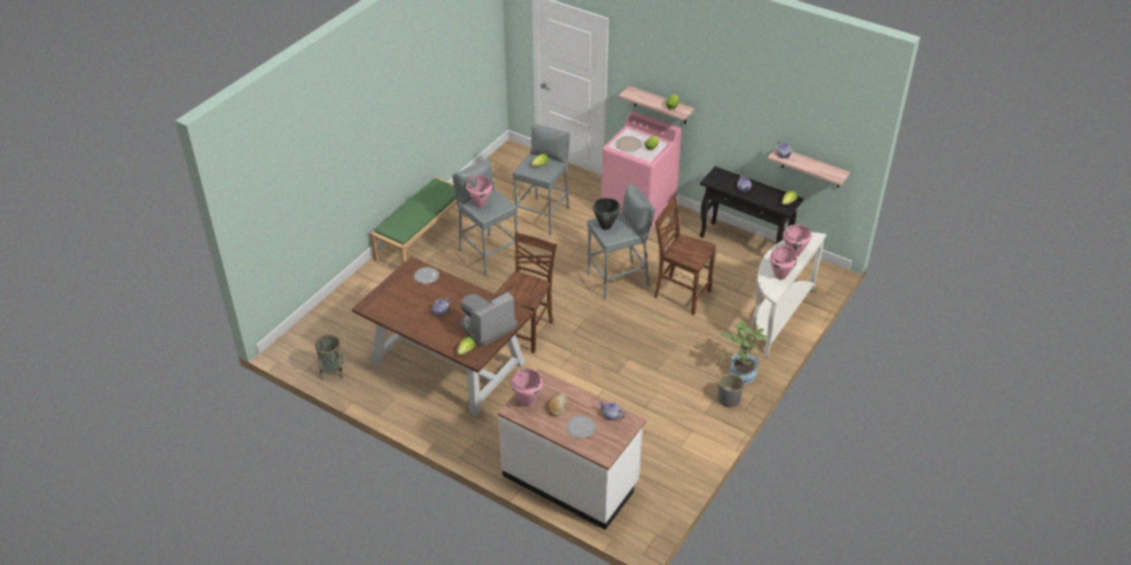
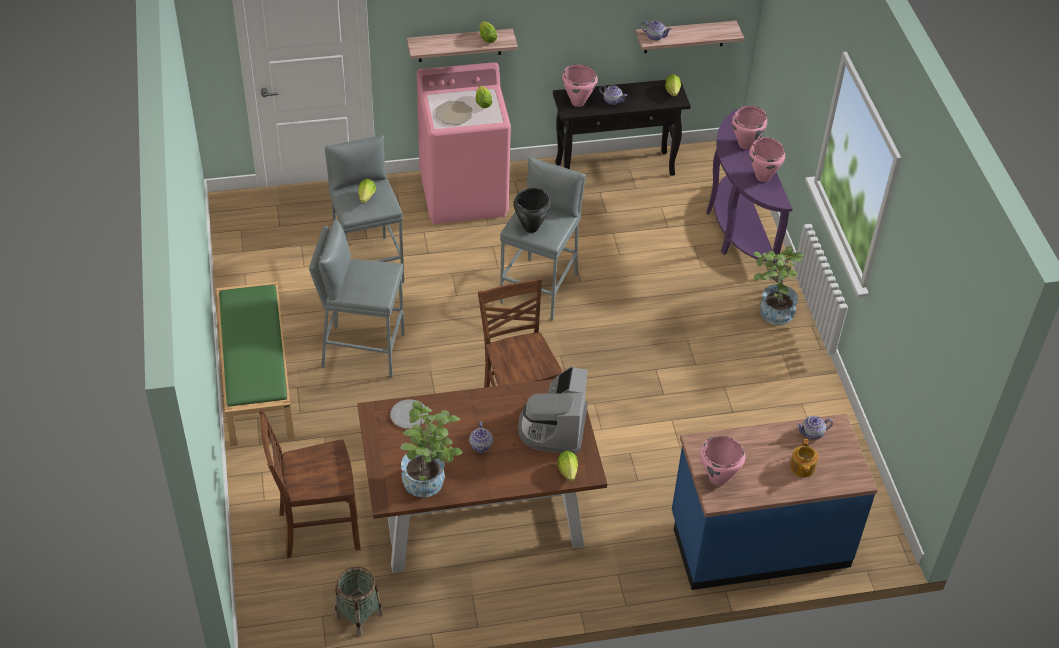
camera: 45 degrees left, 5 degrees up
pink cooking pot [466,175,492,208] -> pink cooking pot moved to [562,65,598,107]
white counter [498,369,646,530] -> blue counter [672,414,878,590]
bread [546,393,567,416] -> none
plate [566,416,595,438] -> teapot [790,439,818,477]
brown chair [654,197,716,315] -> brown chair moved to [259,409,360,559]
grey planter [718,373,744,408] -> none
white console table [751,232,826,356] -> purple console table [706,106,792,279]
none -> potted plant [400,401,463,497]

